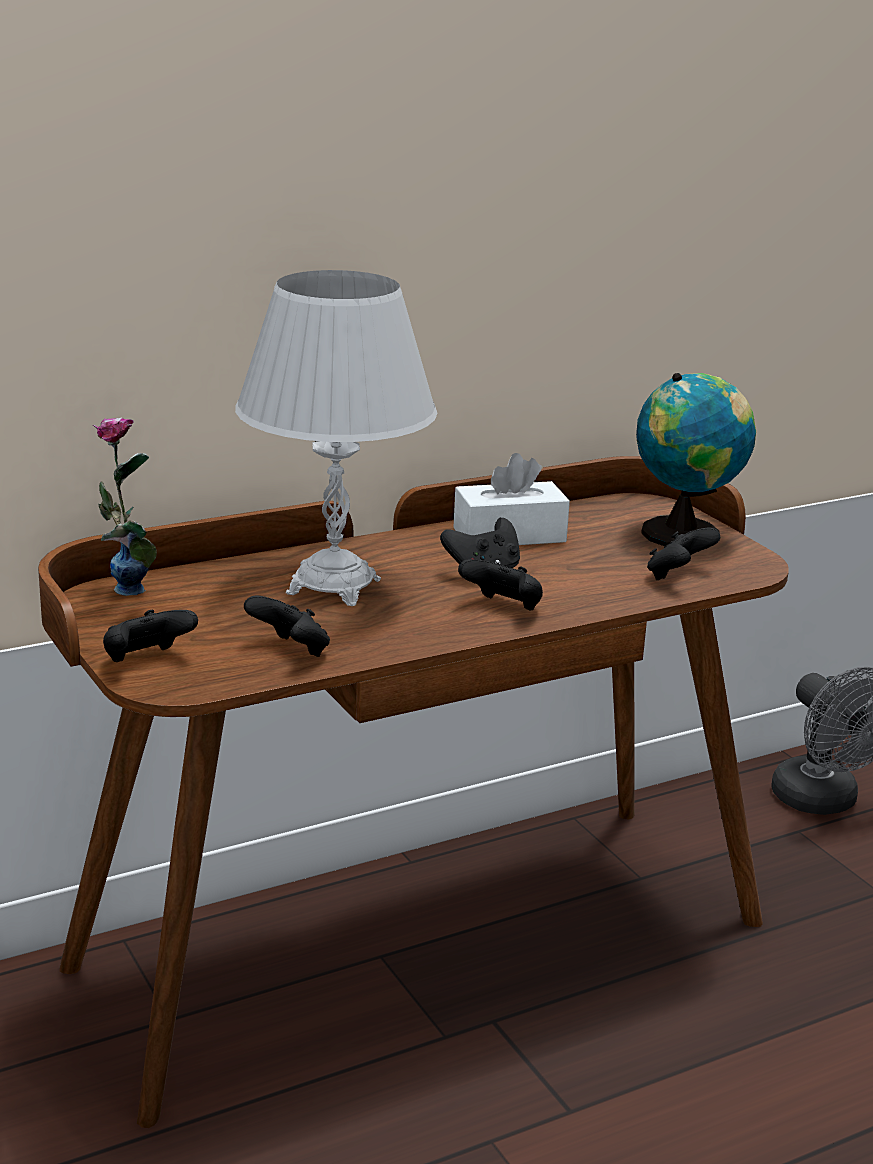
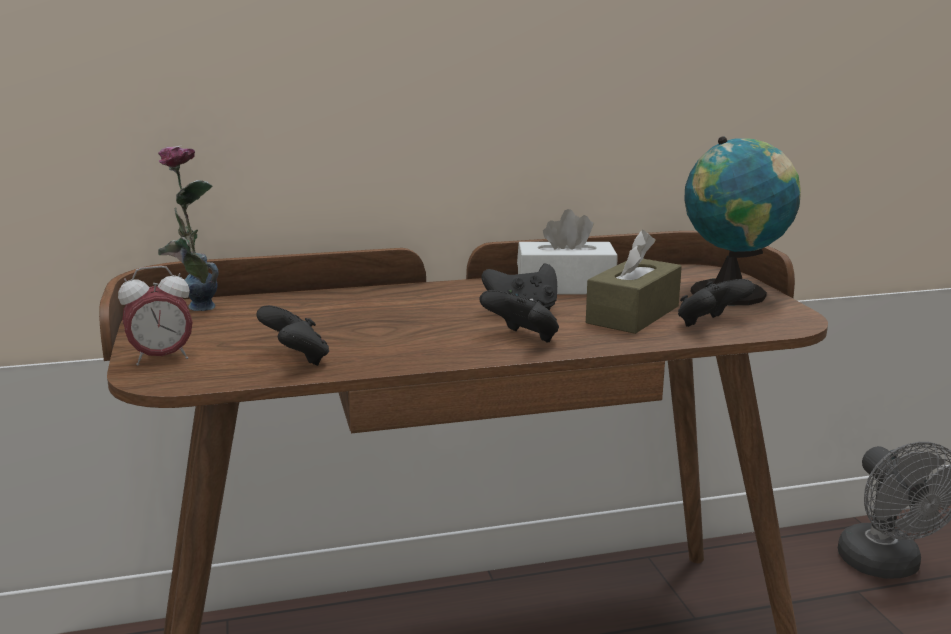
camera: 15 degrees right, 5 degrees down
black game controller [103,610,198,662] -> alarm clock [118,266,192,366]
white table lamp [235,270,438,606] -> none
none -> brown tissue box [586,230,682,334]

